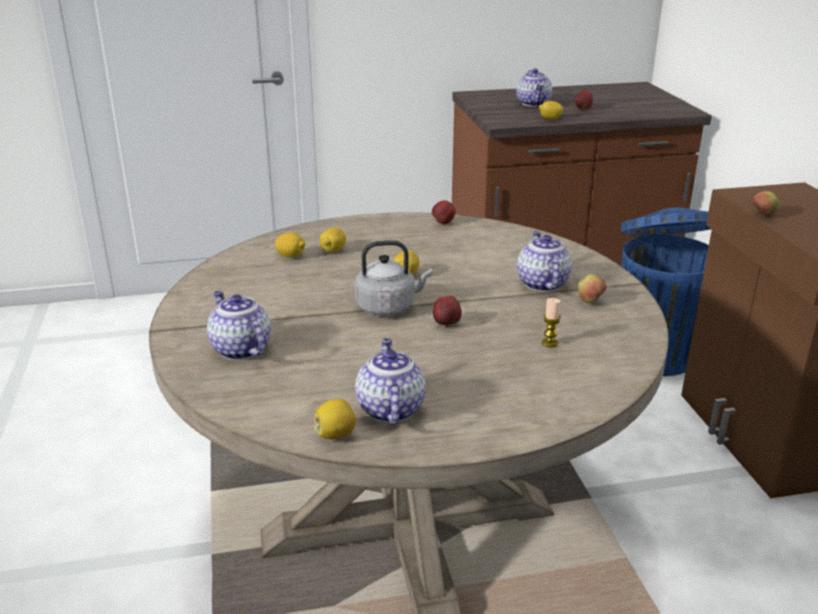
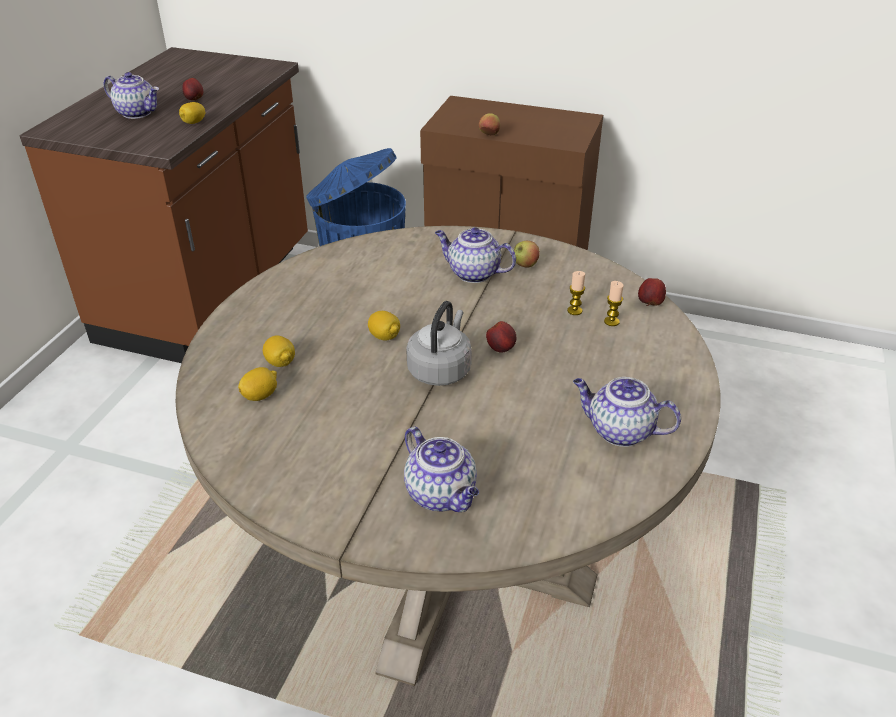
camera: 60 degrees left, 10 degrees up
teapot [207,291,271,360] -> teapot turned 120 degrees counterclockwise [404,427,479,512]
lemon [314,399,356,439] -> none
apple [432,200,456,224] -> apple moved to [638,278,666,306]
none -> candle [604,281,623,326]

